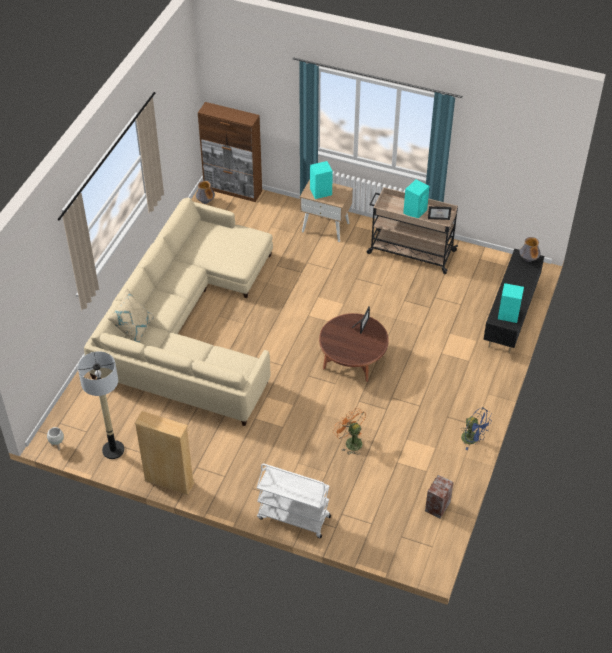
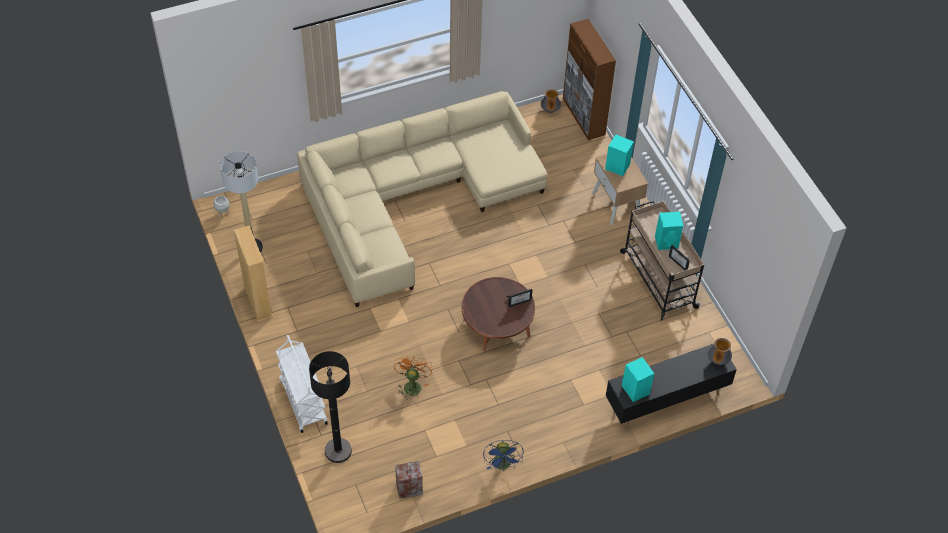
camera: 45 degrees right, 5 degrees up
beige pillow [108,288,154,343] -> none
none -> black floor lamp [309,351,352,463]

